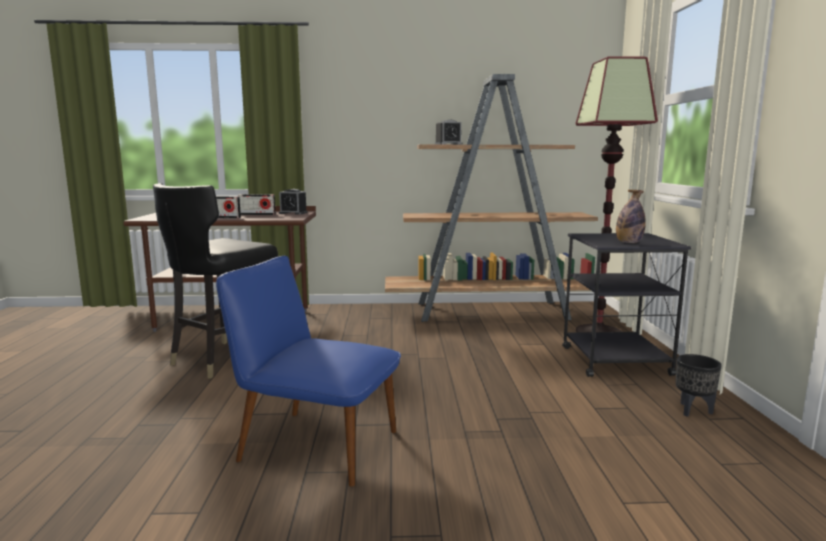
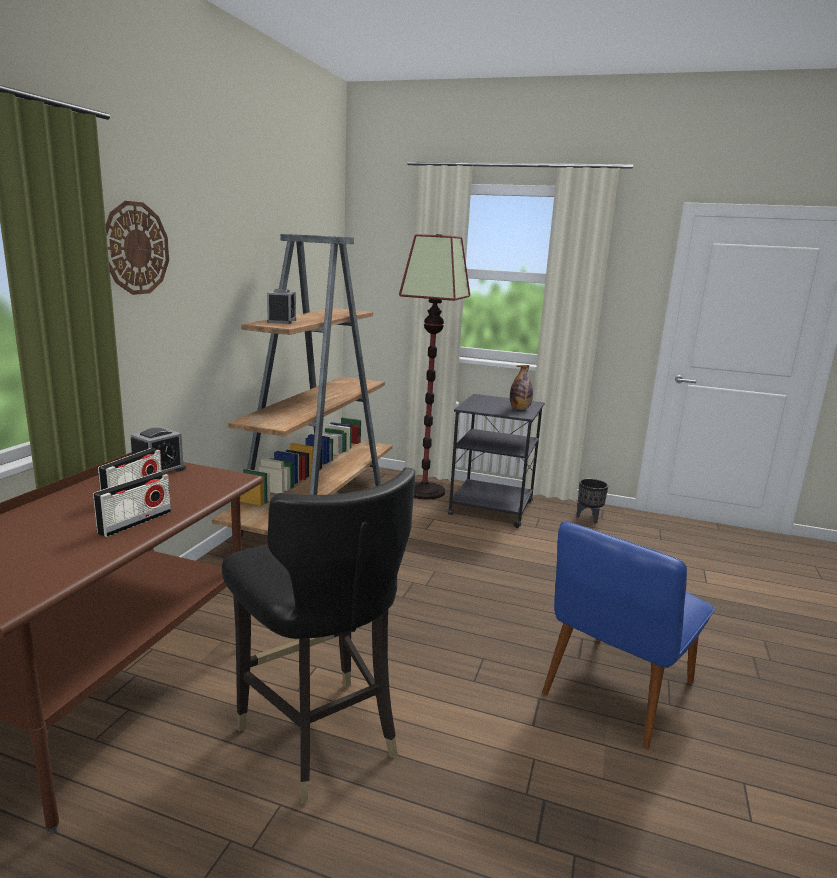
camera: 70 degrees left, 5 degrees up
none -> wall clock [106,201,169,295]

